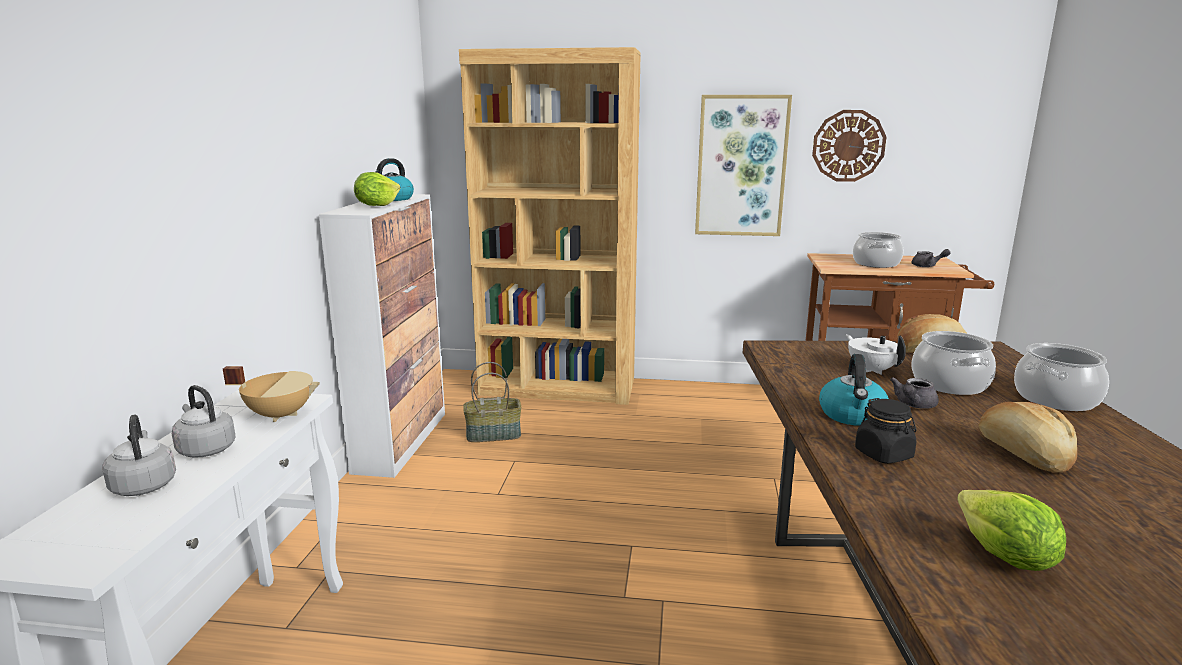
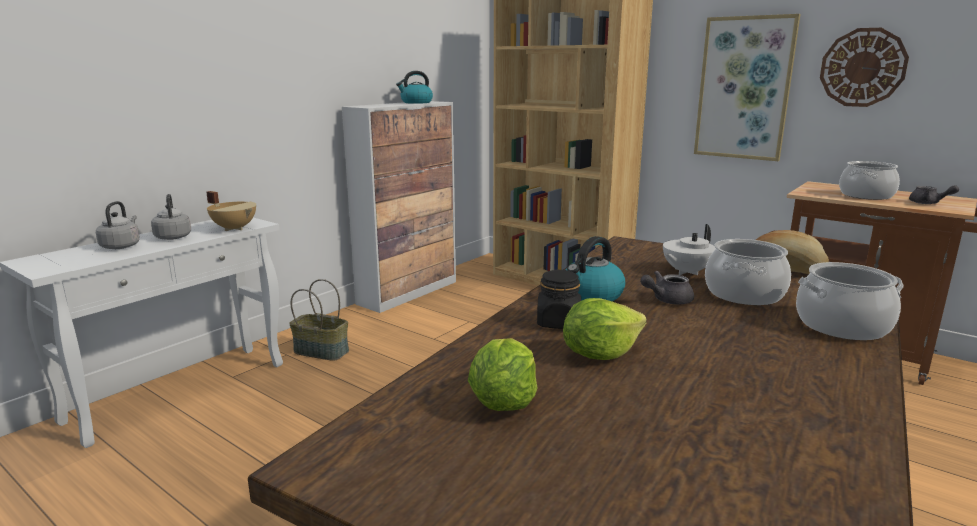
camera: 30 degrees right, 0 degrees up
lettuce [354,172,401,206] -> lettuce moved to [563,298,647,360]
basket [463,362,521,442] -> basket moved to [289,279,349,361]
white teapot [845,334,906,375] -> white teapot turned 135 degrees counterclockwise [663,224,716,275]
bread [978,402,1077,473] -> none

